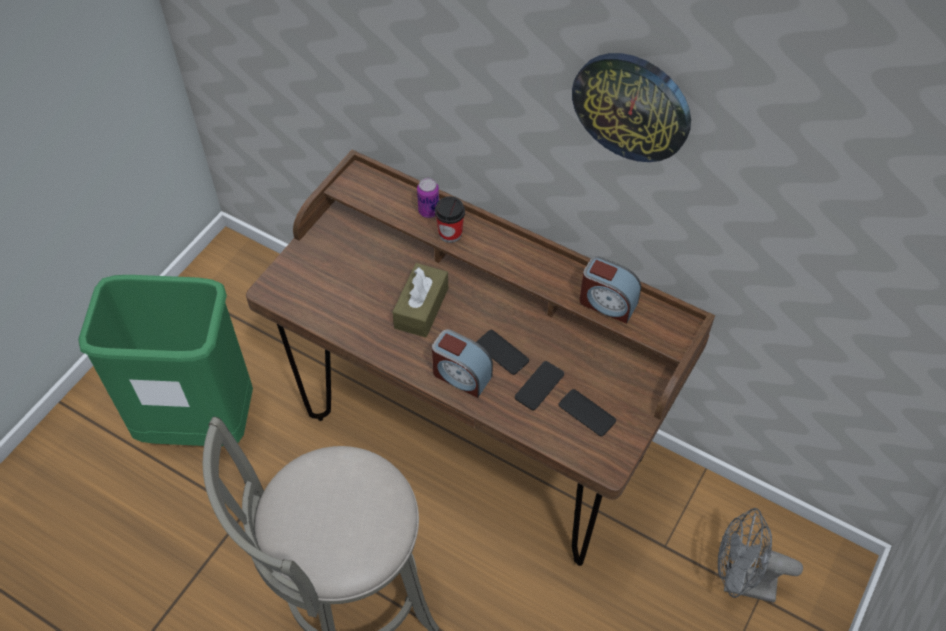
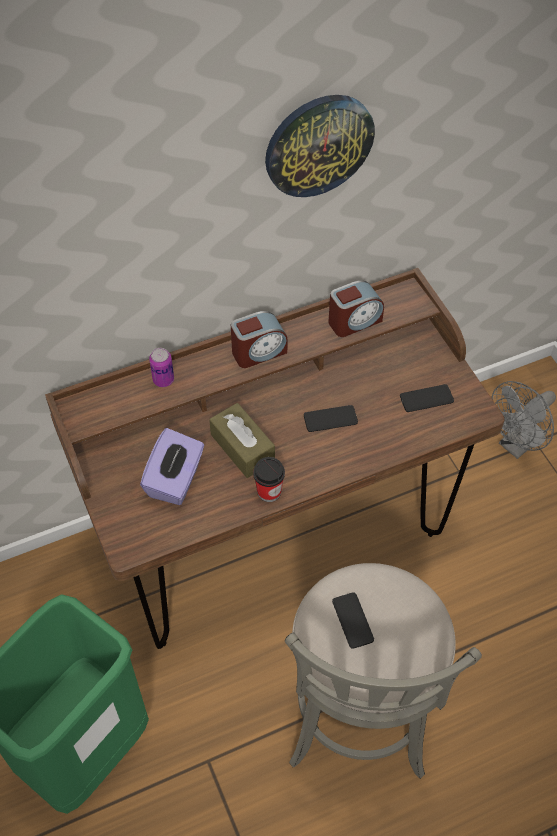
camera: 55 degrees left, 0 degrees up
alarm clock [432,329,493,398] -> alarm clock moved to [231,311,287,368]
cup [435,196,465,243] -> cup moved to [253,457,285,502]
phone [515,361,564,411] -> phone moved to [332,592,374,649]
none -> purple tissue box [140,428,204,505]

